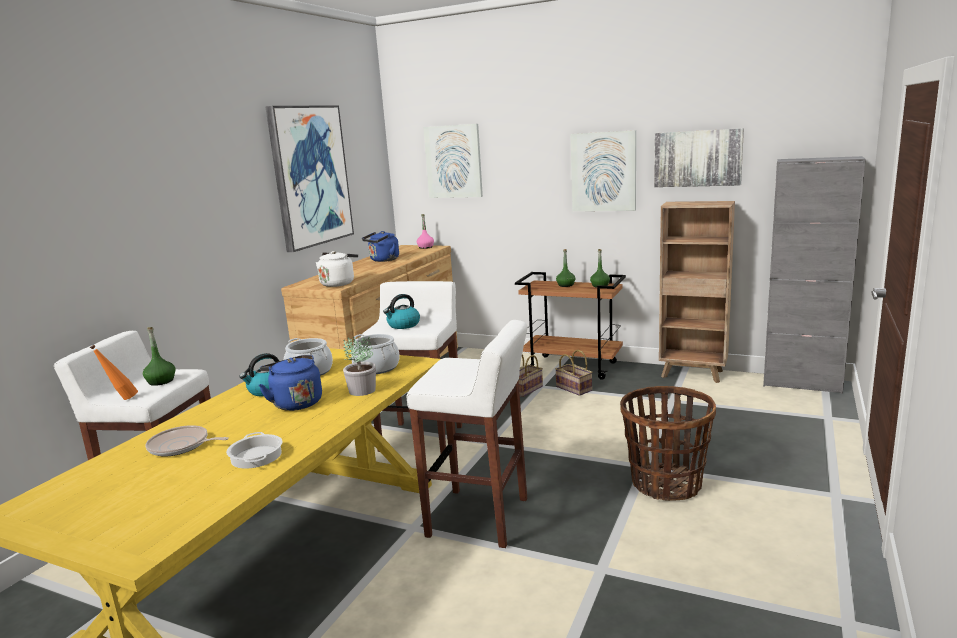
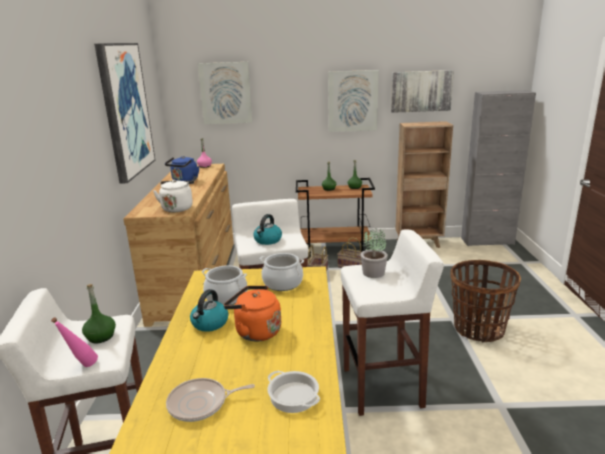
camera: 25 degrees left, 5 degrees up
orange bottle [90,345,138,400] -> pink bottle [51,317,98,367]
blue kettle [259,355,322,411] -> orange kettle [224,286,281,341]
potted plant [343,337,376,396] -> potted plant moved to [361,228,388,278]

